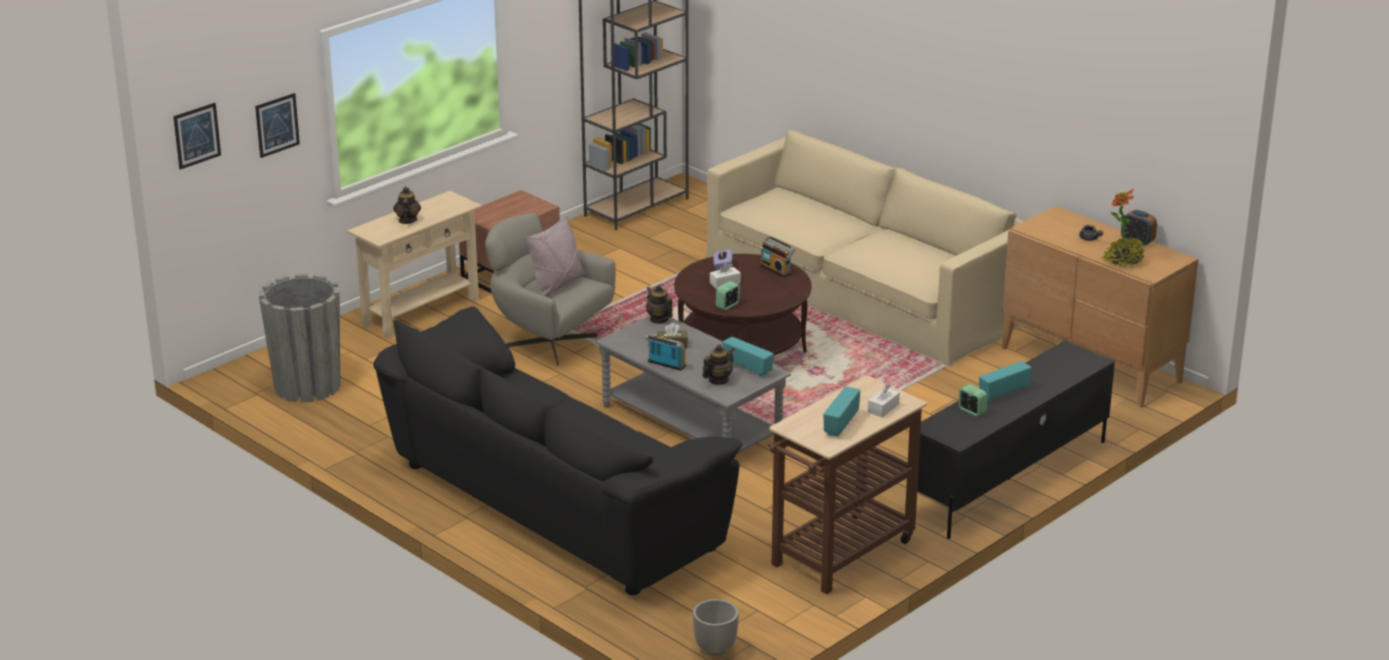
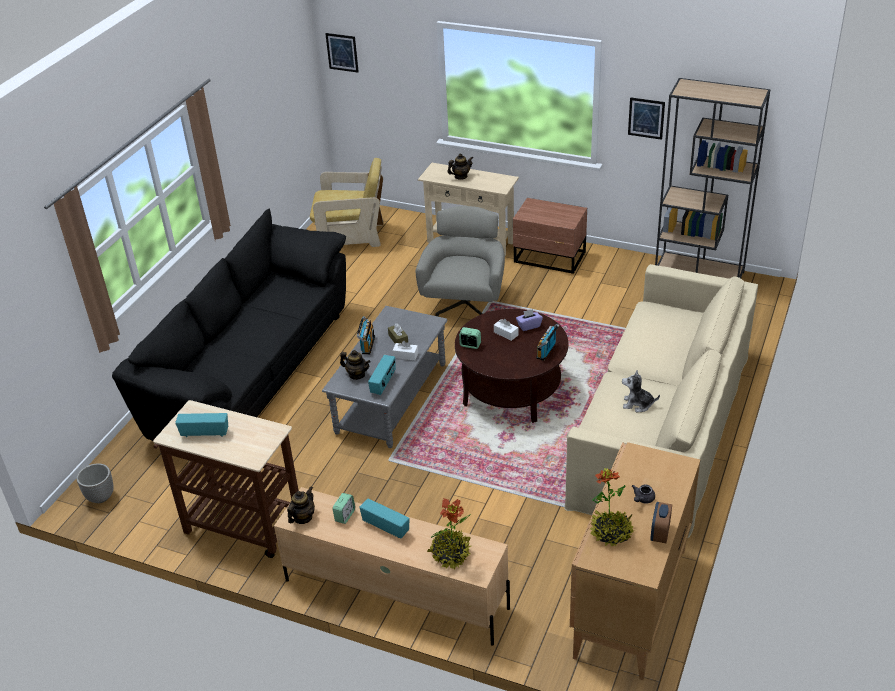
camera: 70 degrees right, 10 degrees up
picture [255,93,300,158] -> picture moved to [628,97,665,140]
grey planter [259,274,341,403] -> yellow armchair [310,158,383,247]
purple pillow [524,216,585,297] -> none
teapot [646,285,673,324] -> teapot moved to [287,486,315,524]
white tissue box [868,384,900,417] -> white tissue box moved to [393,341,418,360]
black tv stand [917,341,1115,539] -> beige tv stand [274,487,510,646]
none -> potted plant [427,498,471,570]
none -> plush toy [622,370,660,412]

